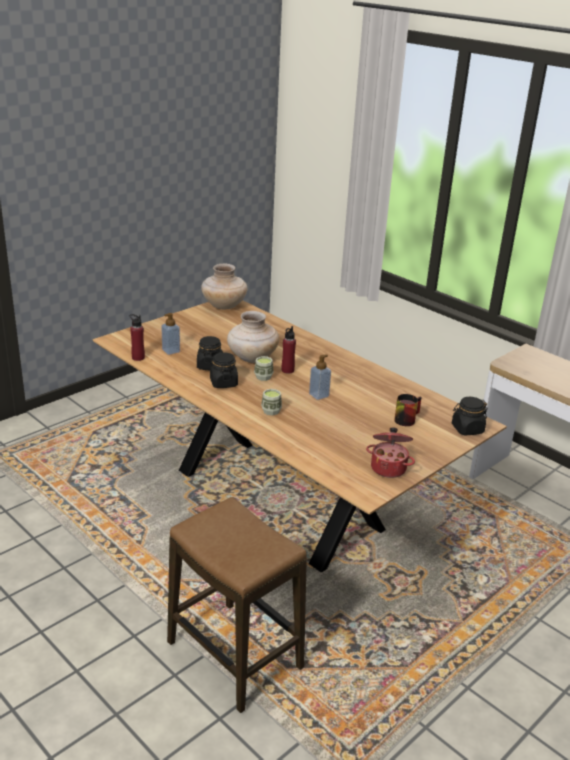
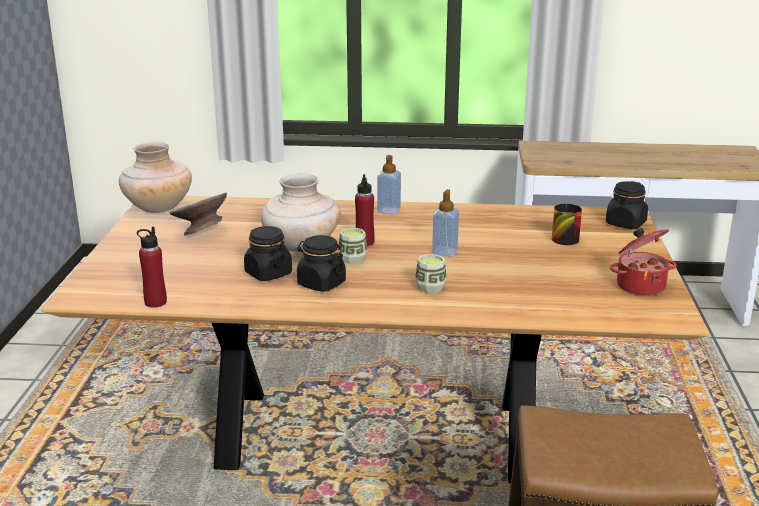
camera: 40 degrees left, 5 degrees down
soap dispenser [161,313,180,355] -> soap dispenser moved to [377,155,401,214]
none -> grey bowl [170,193,227,236]

